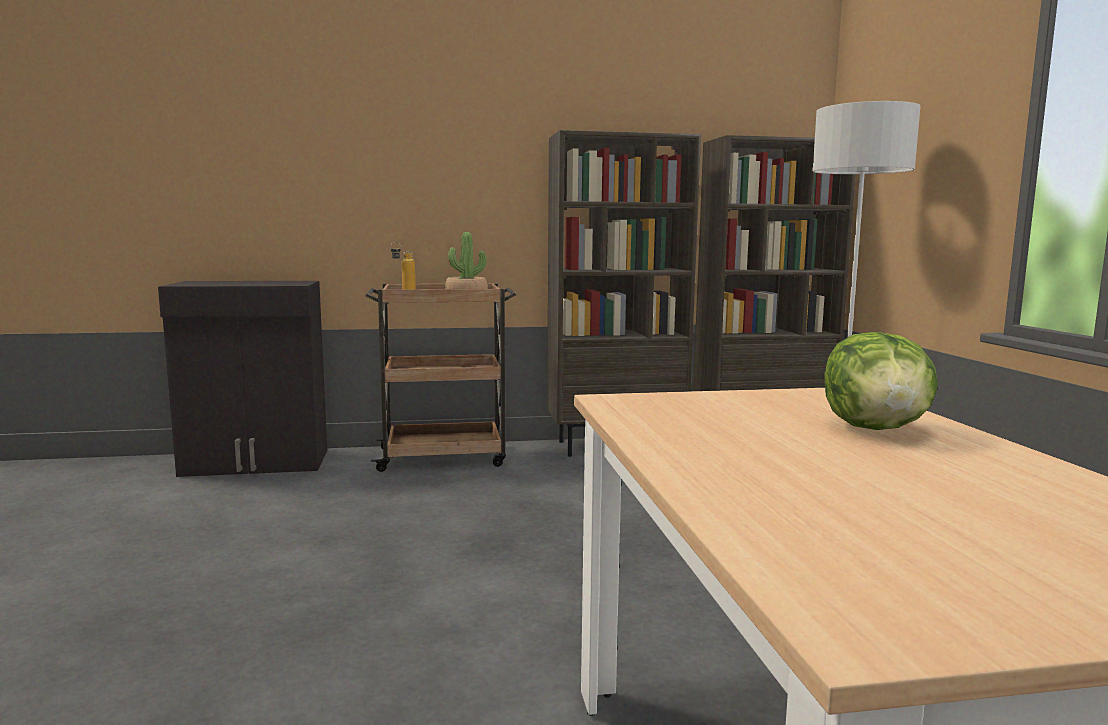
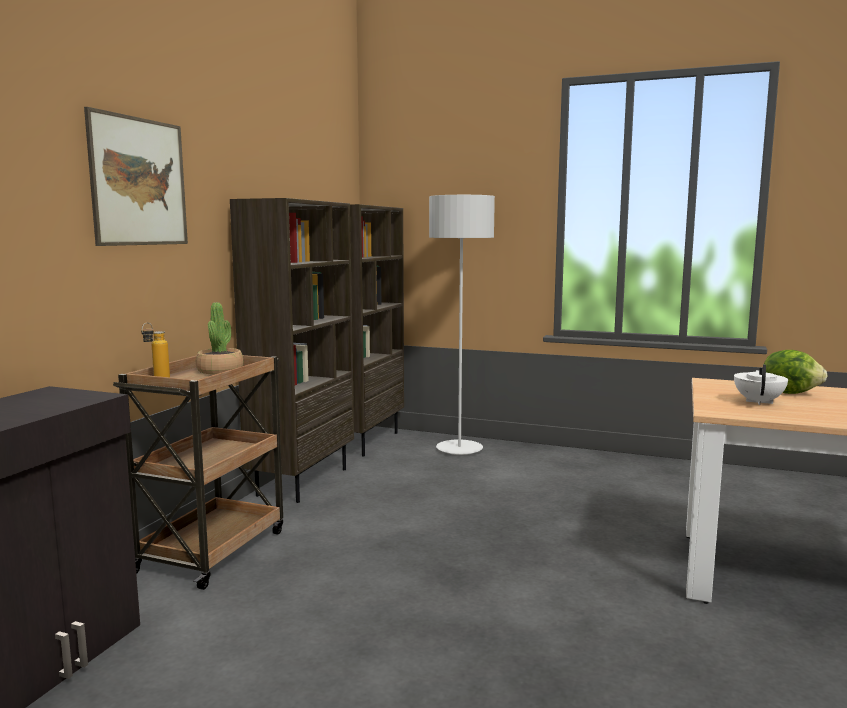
camera: 60 degrees left, 0 degrees up
none -> picture [84,107,188,246]
none -> white teapot [734,365,788,405]

